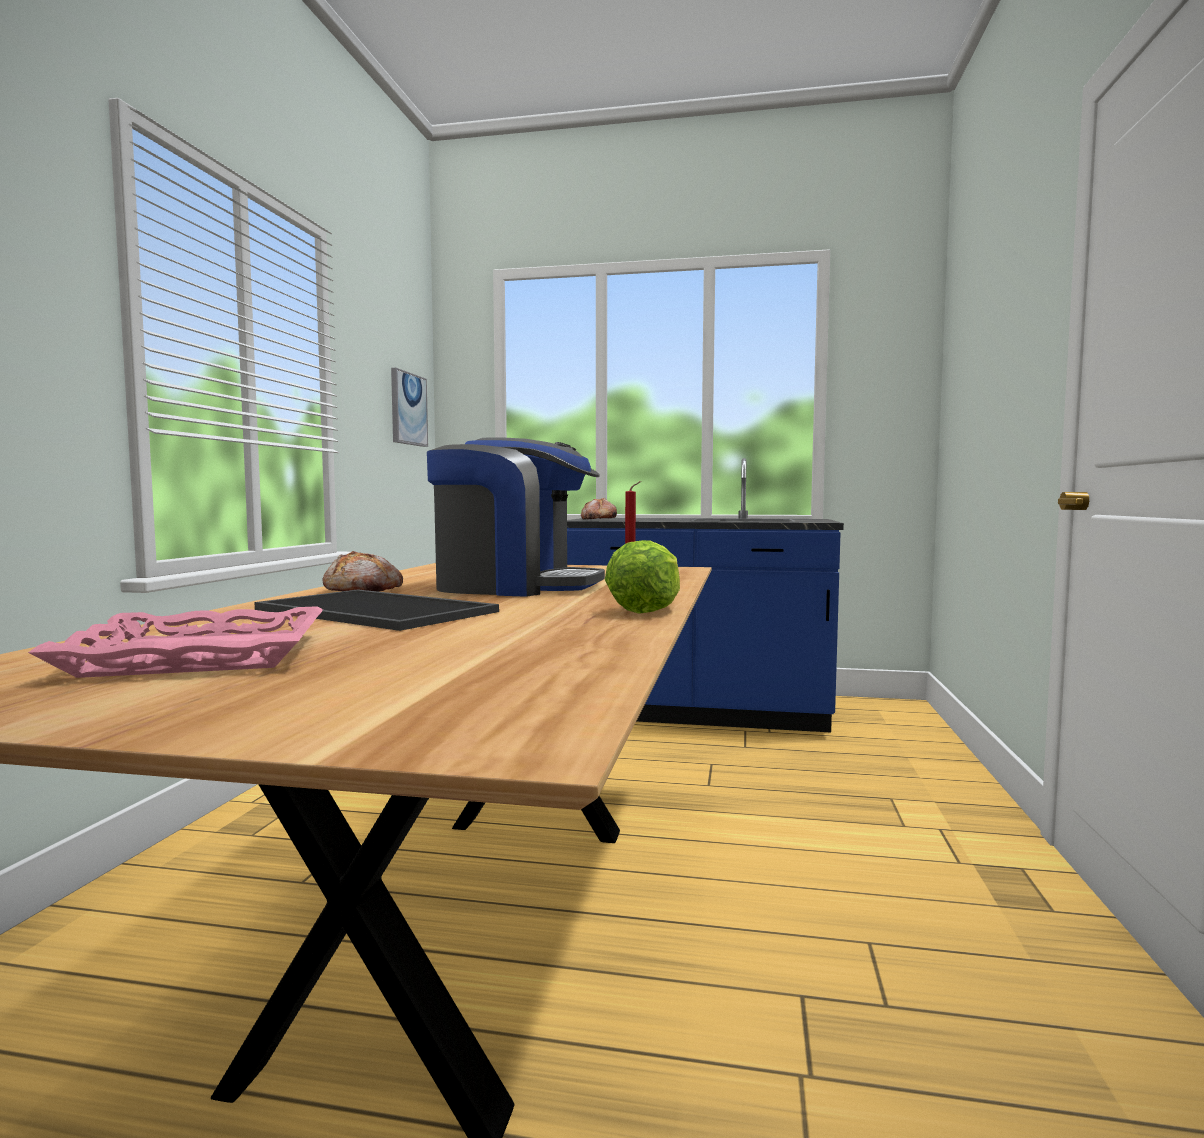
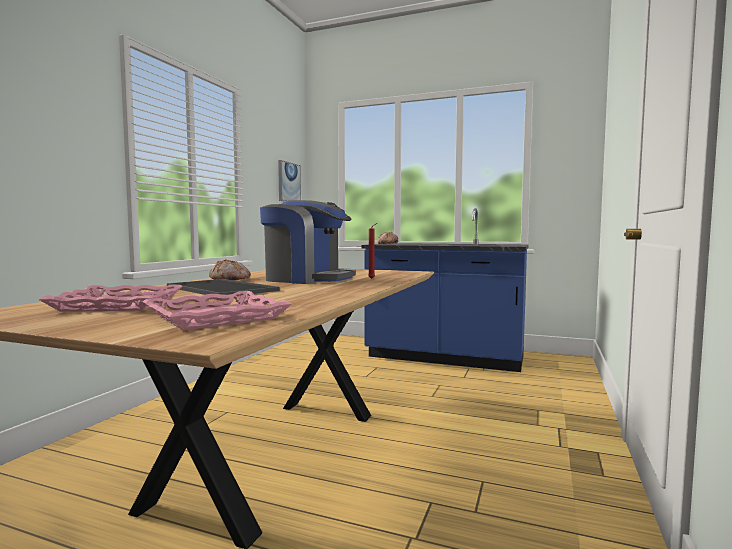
camera: 10 degrees right, 0 degrees up
lettuce [605,540,680,614] -> none
none -> pink tray [142,291,292,330]

